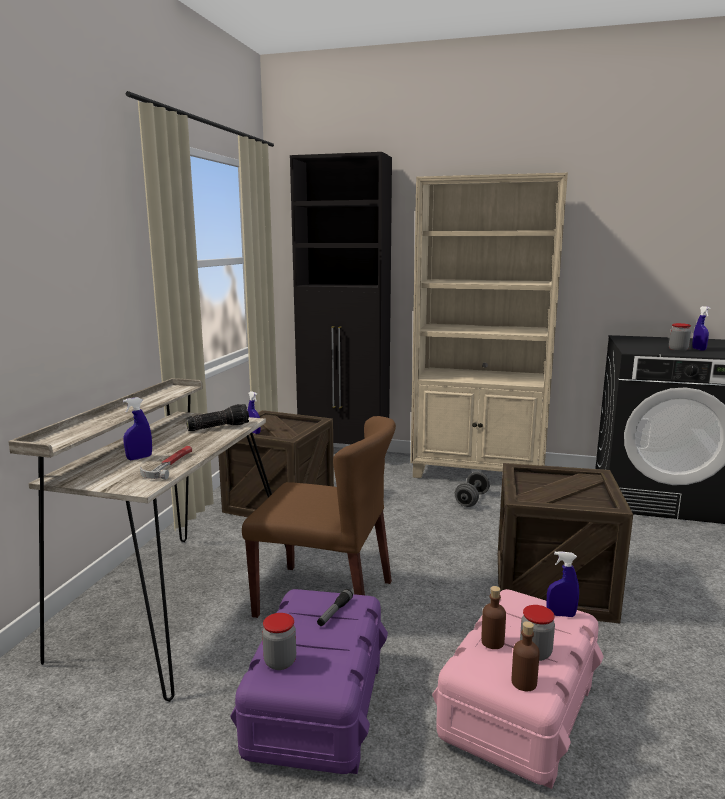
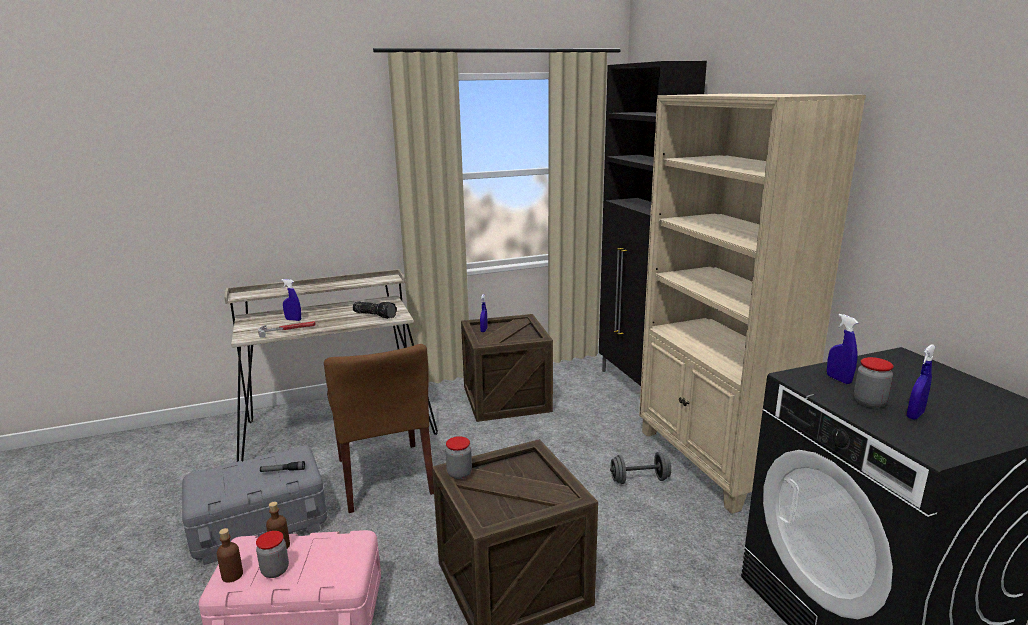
camera: 55 degrees right, 5 degrees up
purple storage box [230,589,388,774] -> grey storage box [182,446,327,565]
jar [262,613,296,670] -> jar moved to [446,436,472,479]
blue spray bottle [547,551,579,617] -> blue spray bottle moved to [827,314,859,384]

